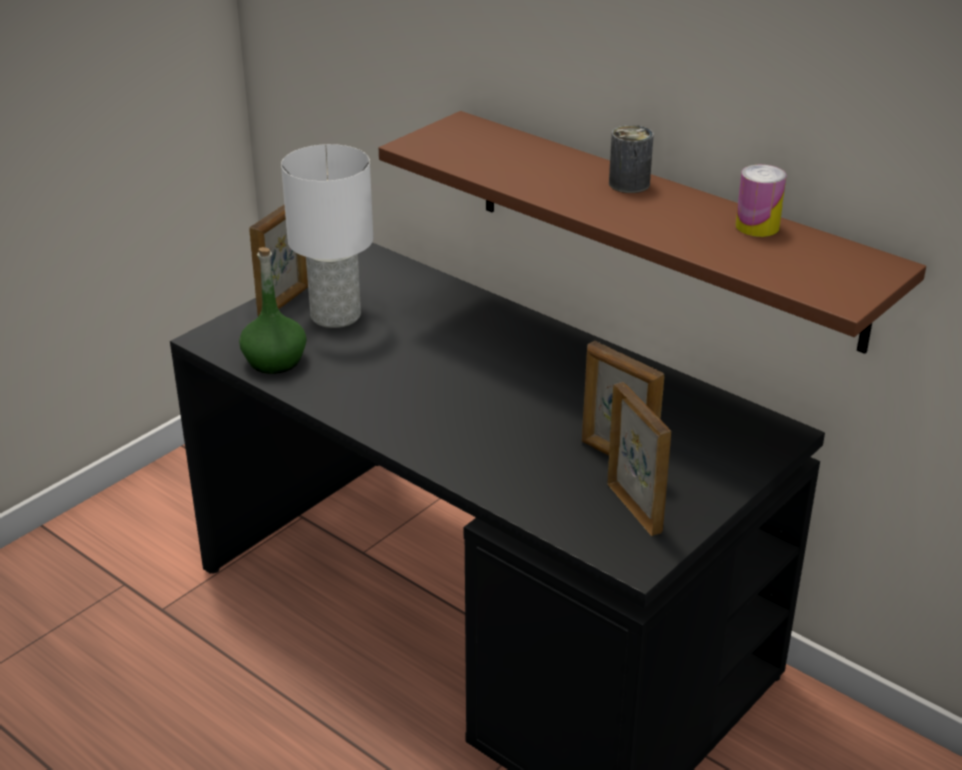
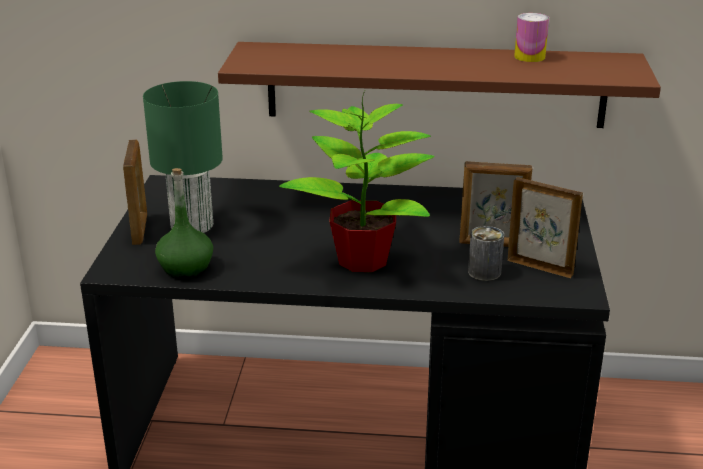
camera: 35 degrees left, 5 degrees down
white table lamp [281,144,373,328] -> green table lamp [143,81,223,233]
can [609,125,654,193] -> can moved to [468,226,504,281]
none -> potted plant [279,91,435,272]

